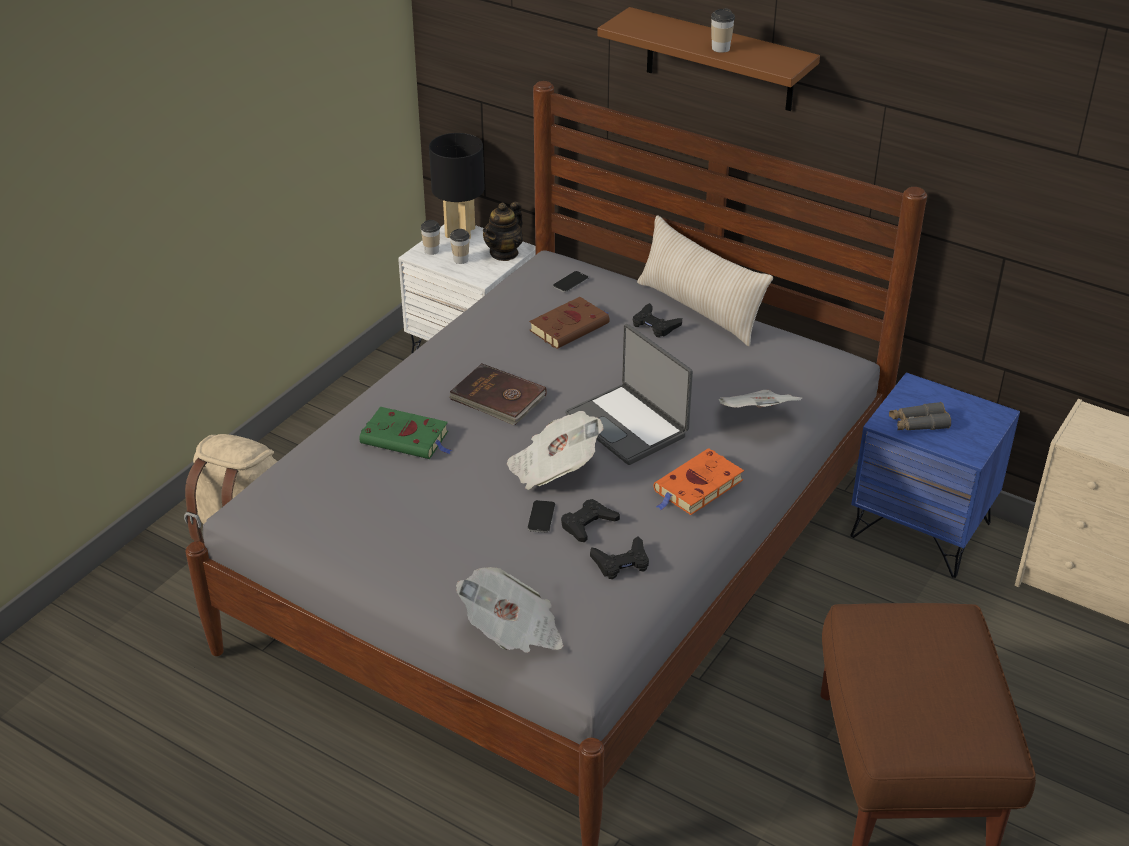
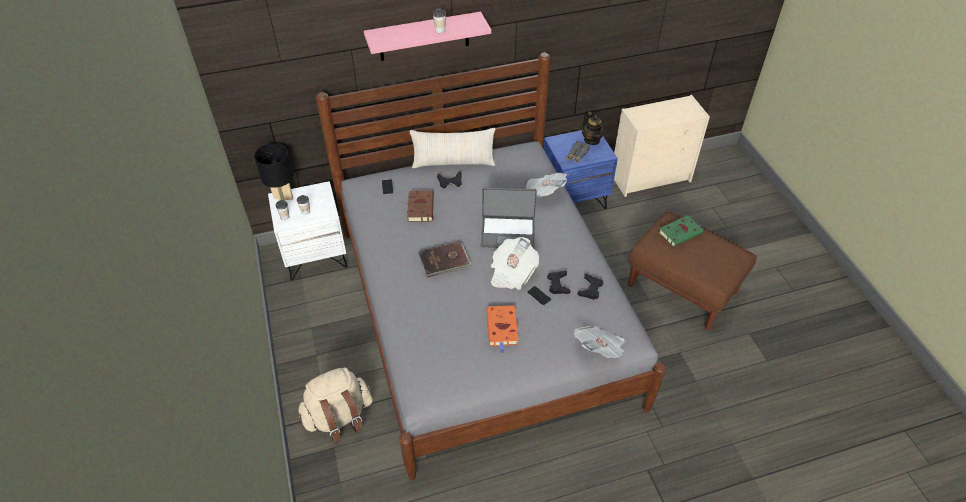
camera: 50 degrees left, 10 degrees up
green book [359,407,452,459] -> green book moved to [659,215,703,247]
teapot [483,202,523,261] -> teapot moved to [582,112,605,145]
brown shelf [597,7,820,111] -> pink shelf [364,11,491,61]
orange book [654,448,744,515] -> orange book moved to [486,305,518,353]

